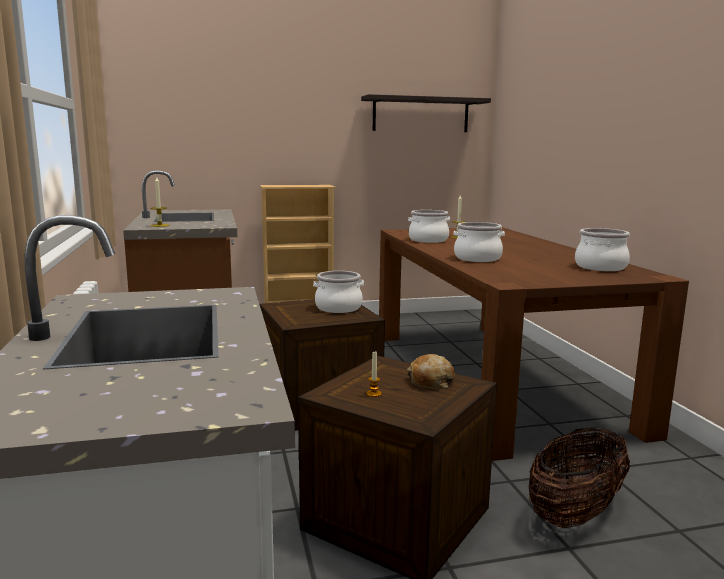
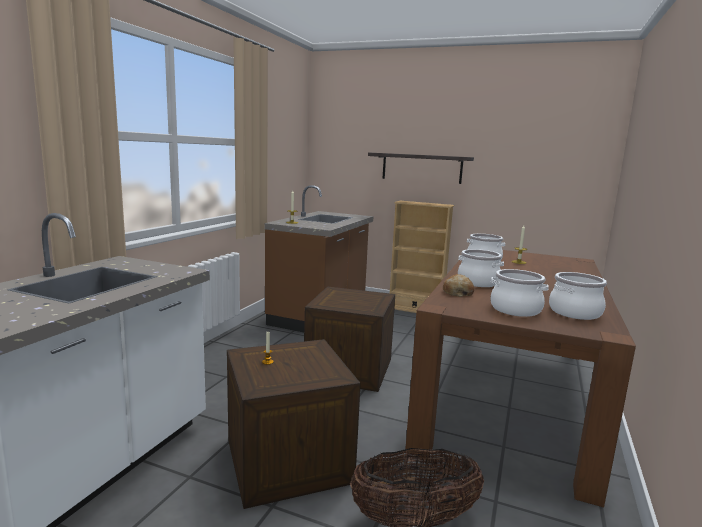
camera: 35 degrees right, 0 degrees up
cooking pot [313,271,364,313] -> cooking pot moved to [490,269,549,317]
shelf [361,94,491,132] -> shelf moved to [368,152,474,184]
bread [407,354,455,389] -> bread moved to [443,274,474,297]

